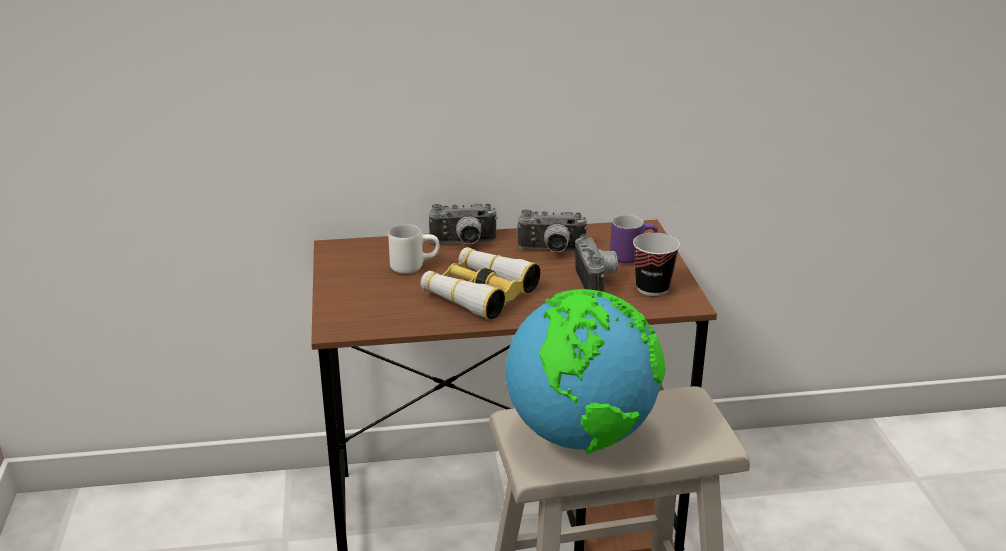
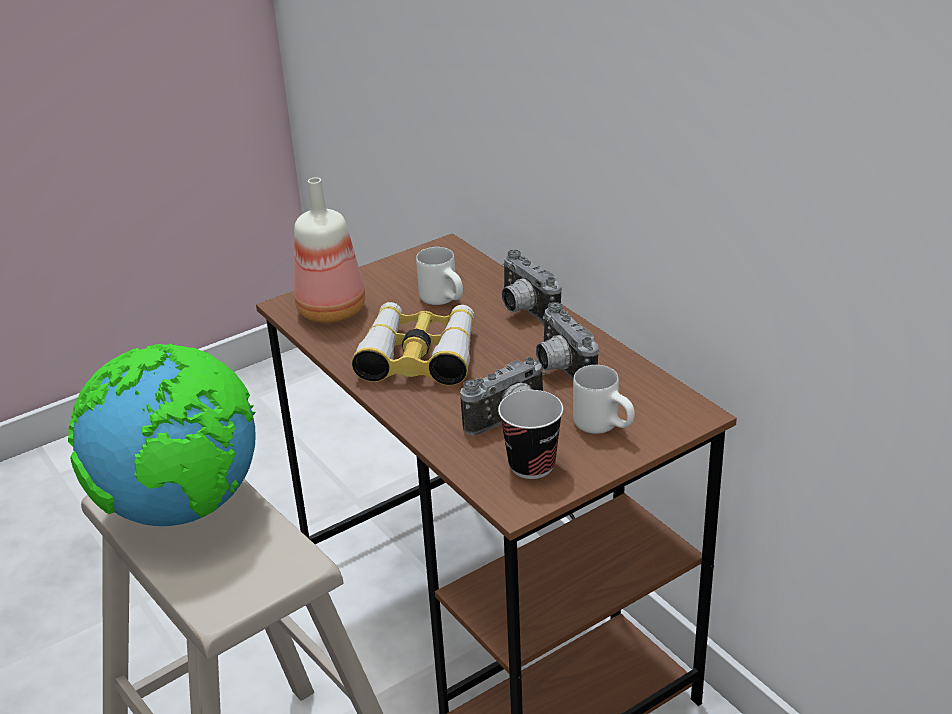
camera: 65 degrees right, 5 degrees up
purple mug [610,215,658,263] -> white mug [573,365,635,434]
none -> bottle [294,177,365,323]

